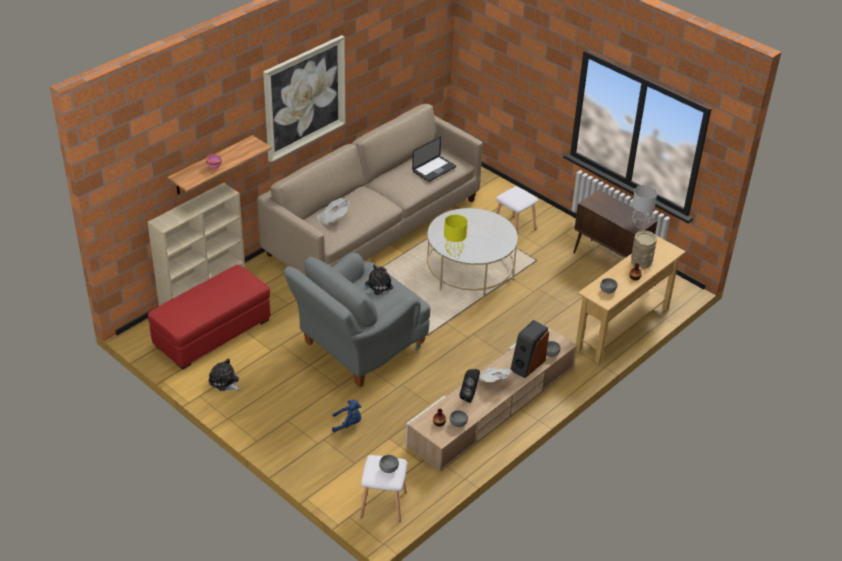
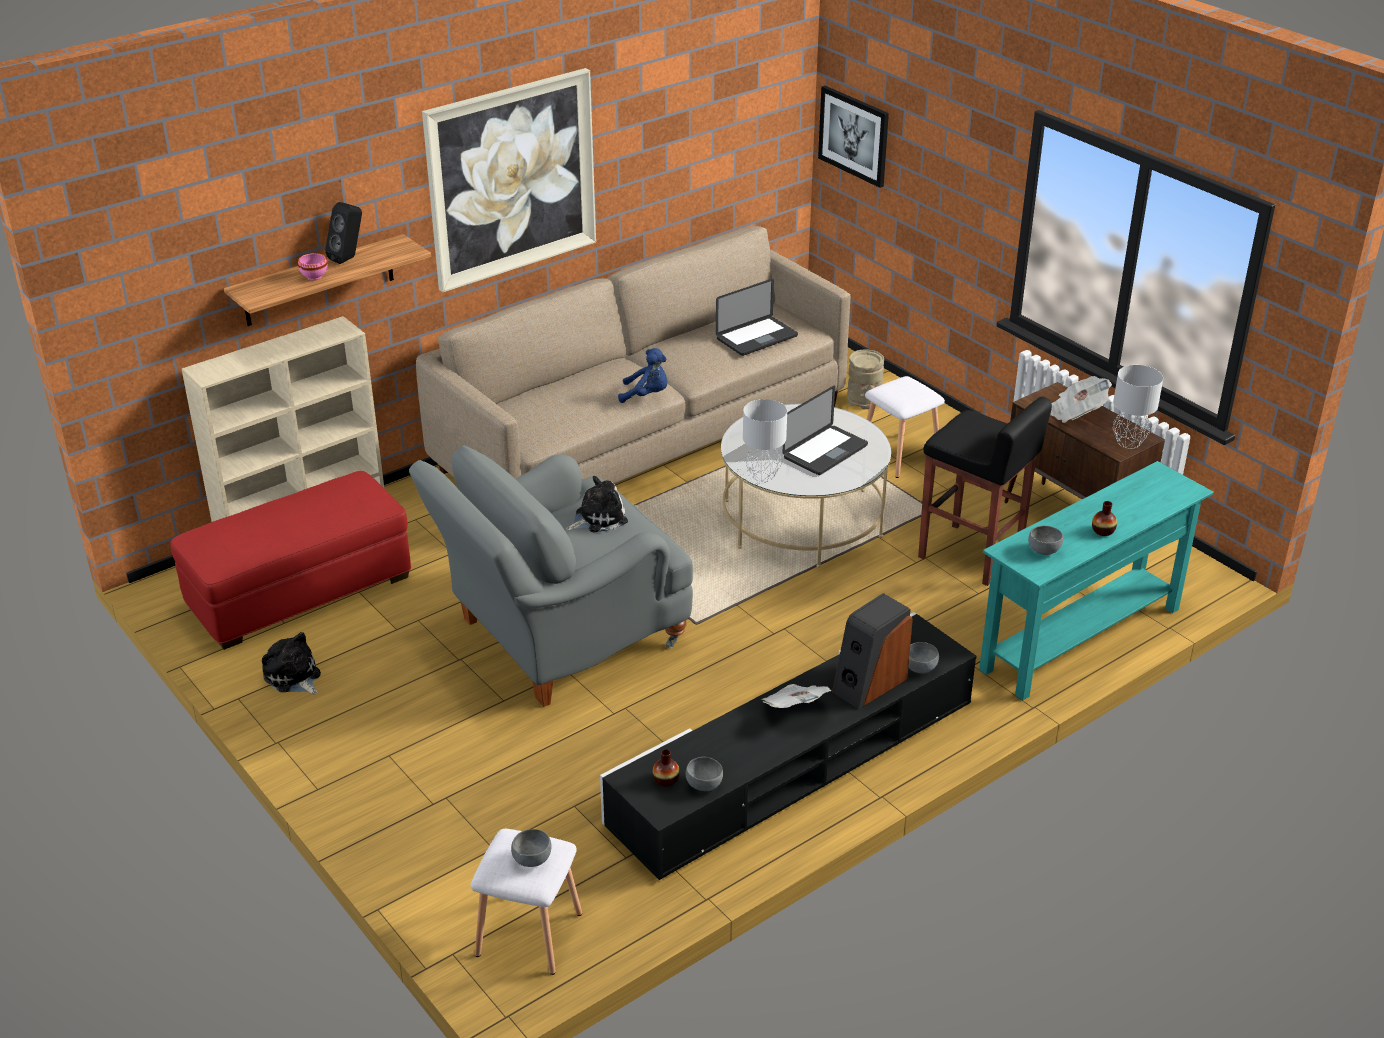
camera: 10 degrees right, 5 degrees down
newspaper [317,198,350,225] -> newspaper moved to [1050,376,1112,423]
blue plush toy [332,400,361,432] -> blue plush toy moved to [618,348,668,403]
beige tv stand [406,324,577,472] -> black tv stand [600,612,977,880]
yellow table lamp [444,214,468,257] -> grey table lamp [743,399,787,482]
black speaker [459,369,480,403] -> black speaker moved to [325,202,362,264]
beige console table [576,235,686,364] -> turquoise console table [979,461,1214,701]
beige vase [631,231,657,269] -> beige vase moved to [847,349,884,409]
none -> laptop [783,386,868,475]
none -> picture [818,86,889,188]
none -> black stool [918,397,1052,586]

